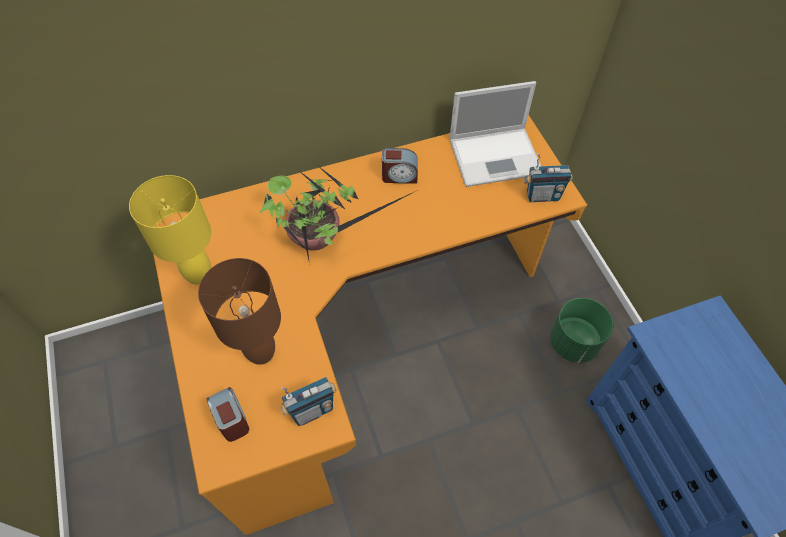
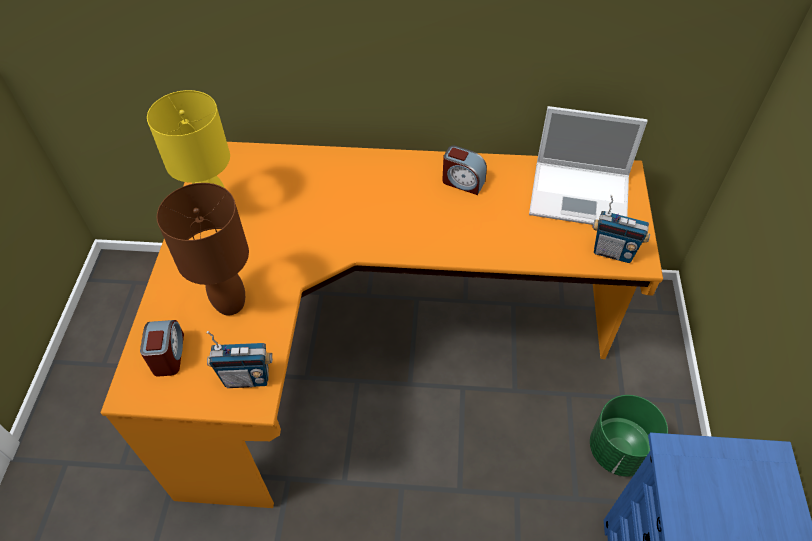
camera: 25 degrees right, 5 degrees down
potted plant [260,165,416,260] -> none

